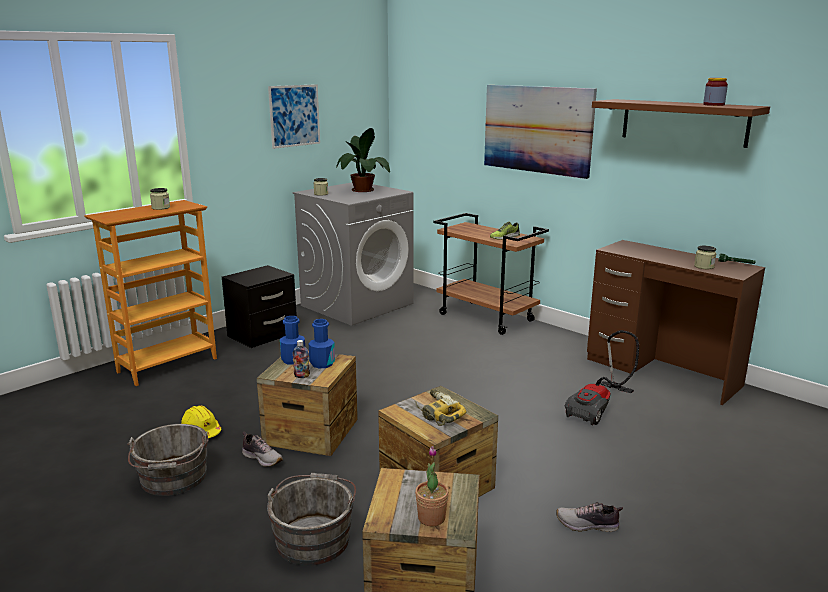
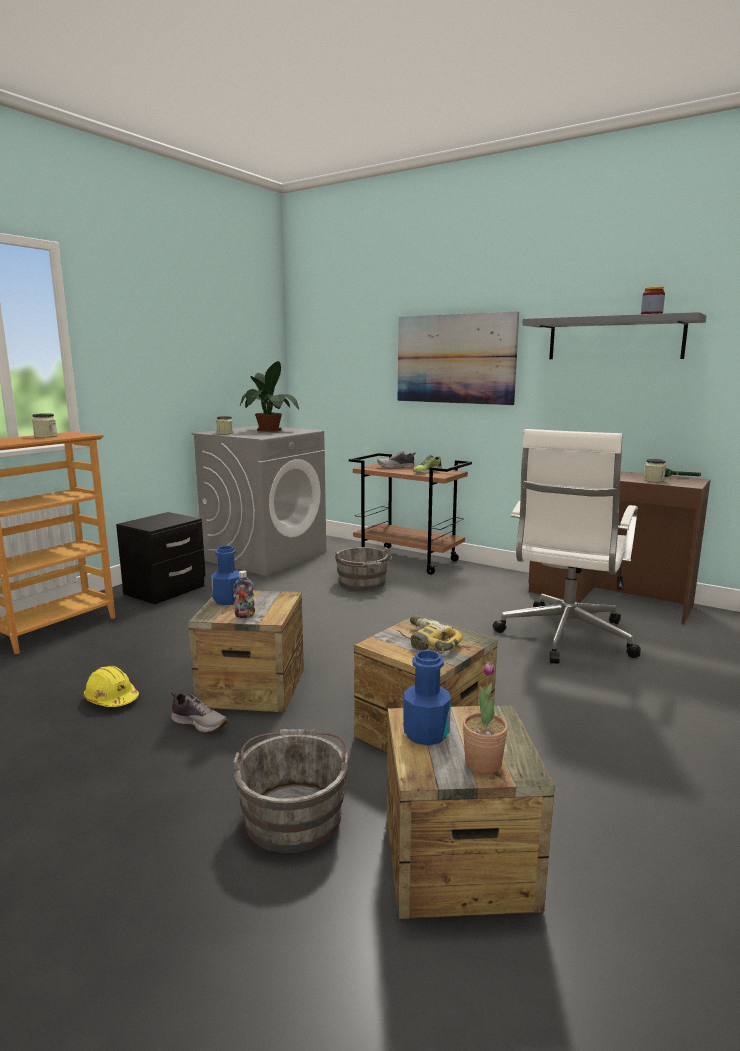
camera: 10 degrees left, 5 degrees down
grey bucket [127,424,209,496] -> grey bucket moved to [335,547,392,591]
picture [268,84,320,149] -> none
blue bottle [308,319,335,368] -> blue bottle moved to [403,650,451,745]
shoe [556,502,623,532] -> shoe moved to [377,451,416,469]
vacuum cleaner [565,330,639,425] -> white office chair [493,429,641,664]
brown shelf [592,99,770,148] -> grey shelf [522,312,707,359]

